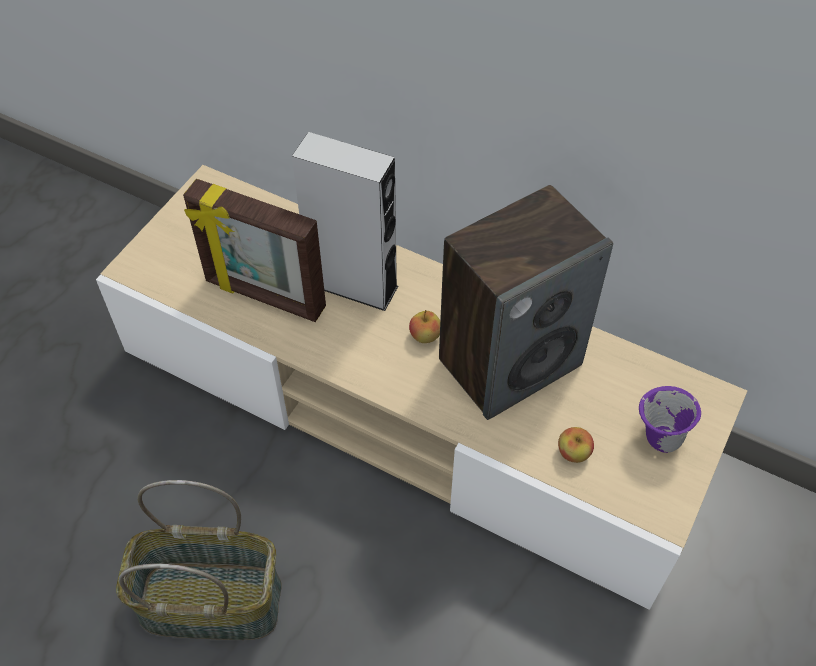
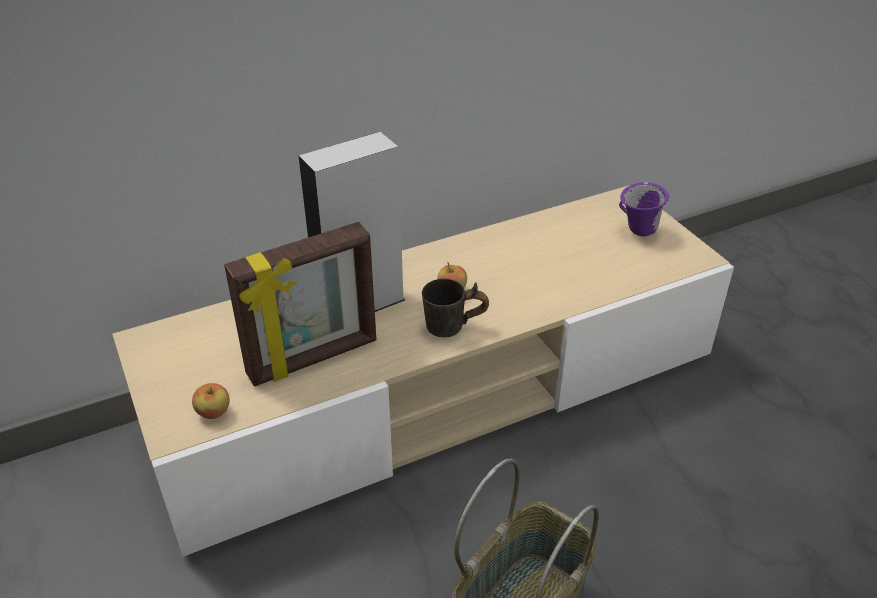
camera: 55 degrees left, 15 degrees down
speaker [439,185,613,420] -> none
apple [558,427,594,463] -> apple moved to [192,383,230,419]
none -> grey mug [422,279,489,337]

